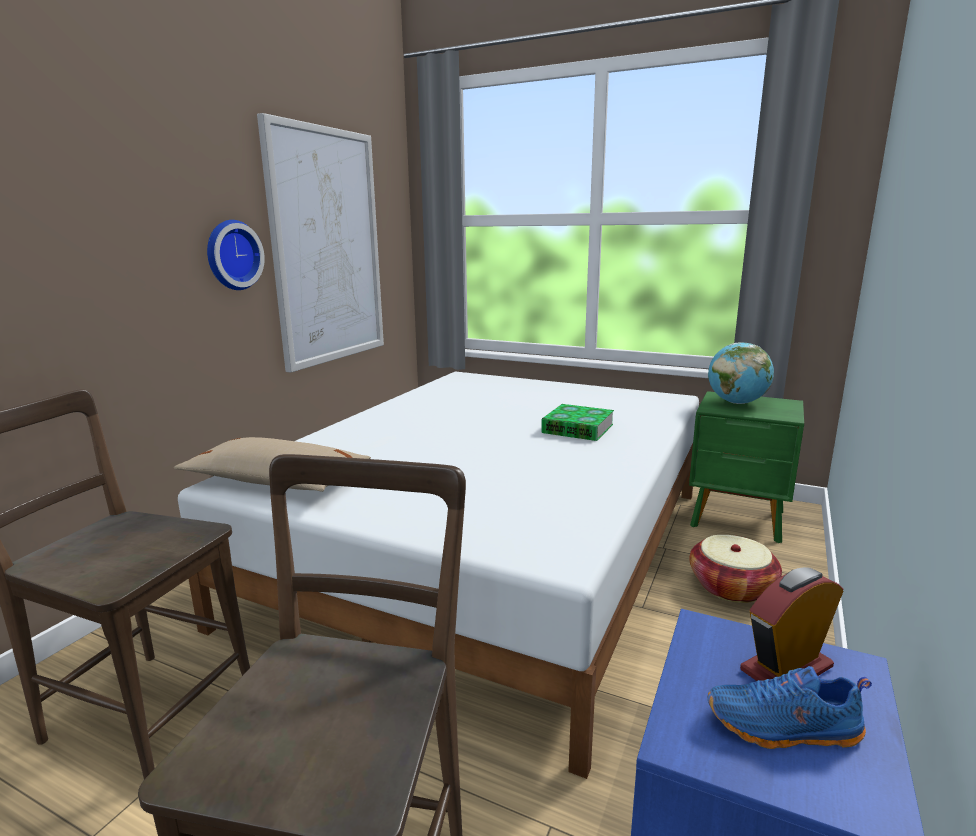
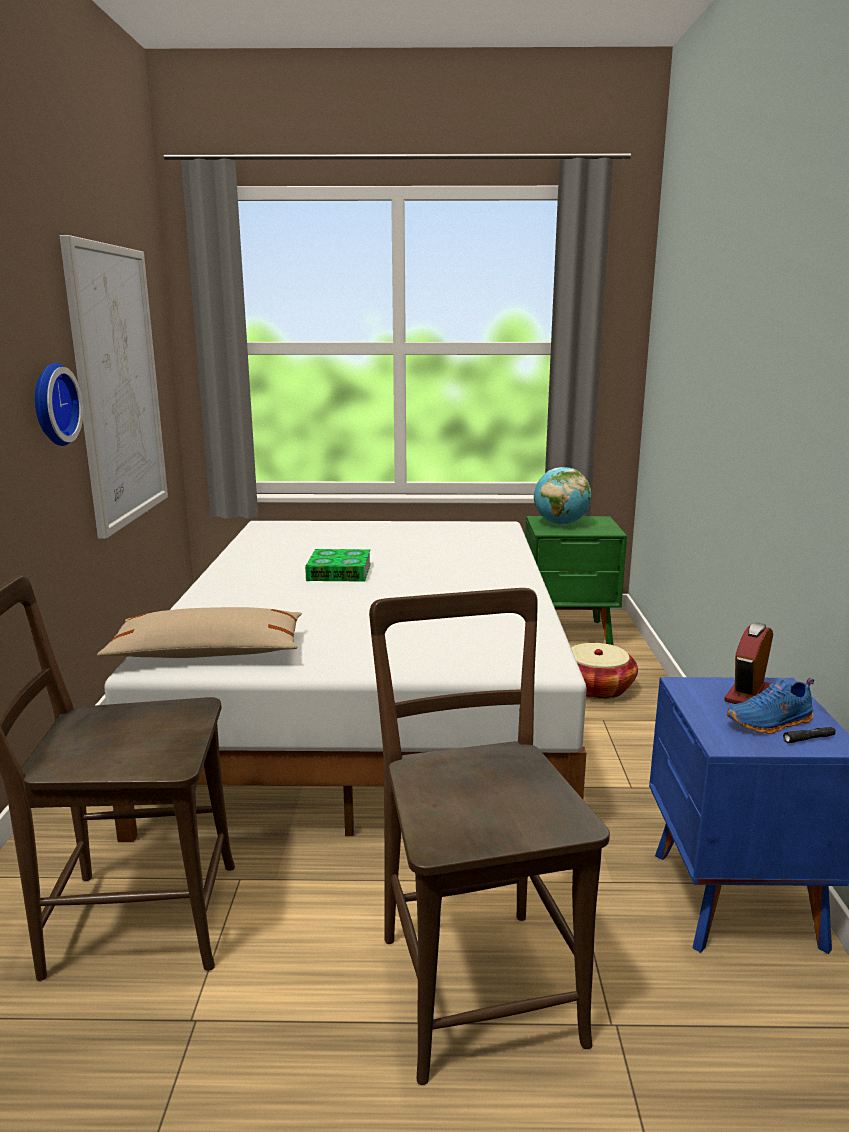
camera: 25 degrees left, 0 degrees up
book [541,404,614,441] -> book moved to [305,549,371,582]
none -> black flashlight [783,727,836,743]

